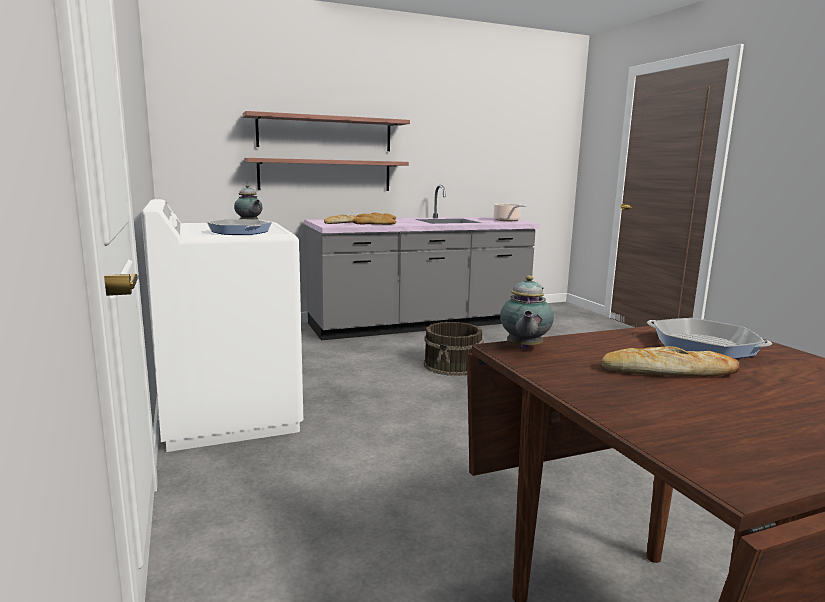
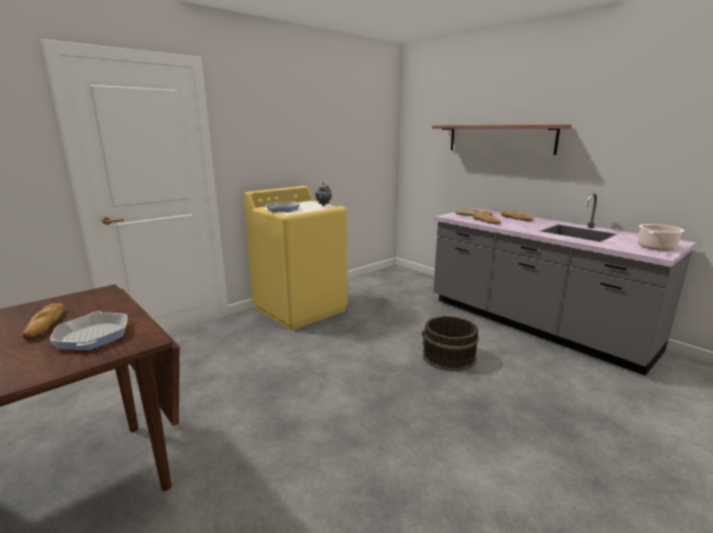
camera: 70 degrees right, 5 degrees up
white washing machine [141,199,303,452] -> yellow washing machine [244,186,348,330]
shelf [244,158,409,191] -> none
teapot [500,275,554,349] -> none
frying pan [647,318,772,359] -> frying pan turned 45 degrees counterclockwise [50,311,128,350]

